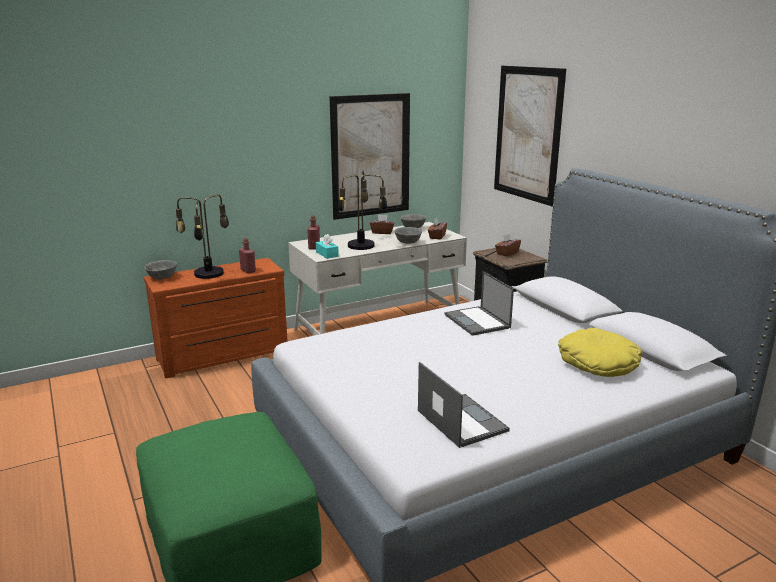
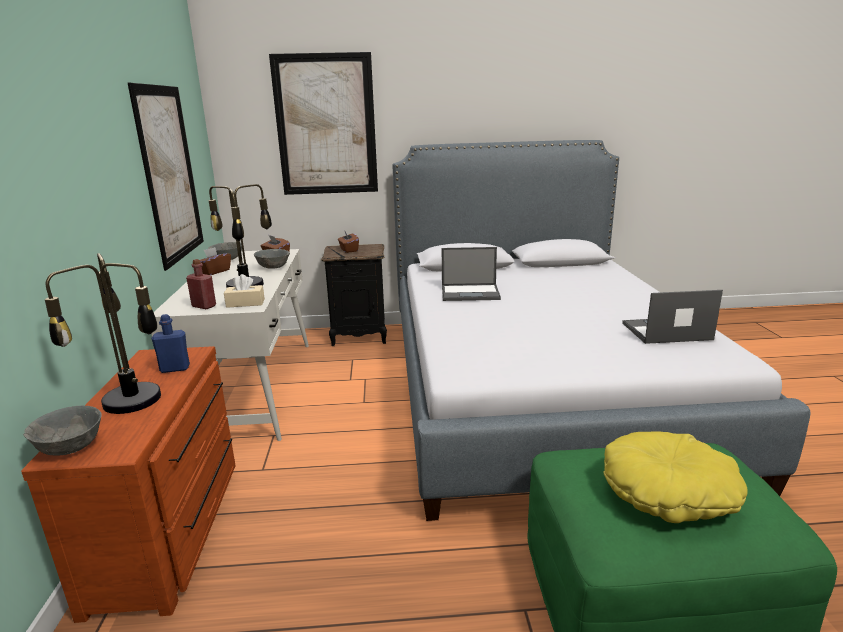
camera: 65 degrees left, 0 degrees up
red bottle [239,238,256,274] -> blue bottle [151,314,190,373]
turquoise tissue box [316,234,339,259] -> beige tissue box [224,274,265,308]
yellow pillow [558,328,643,377] -> yellow pillow moved to [603,431,748,523]

